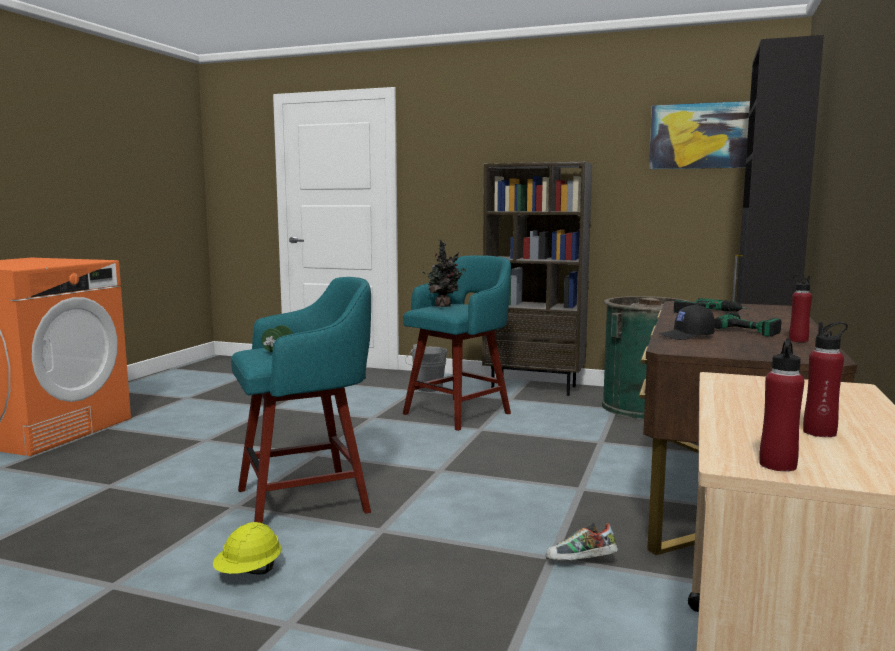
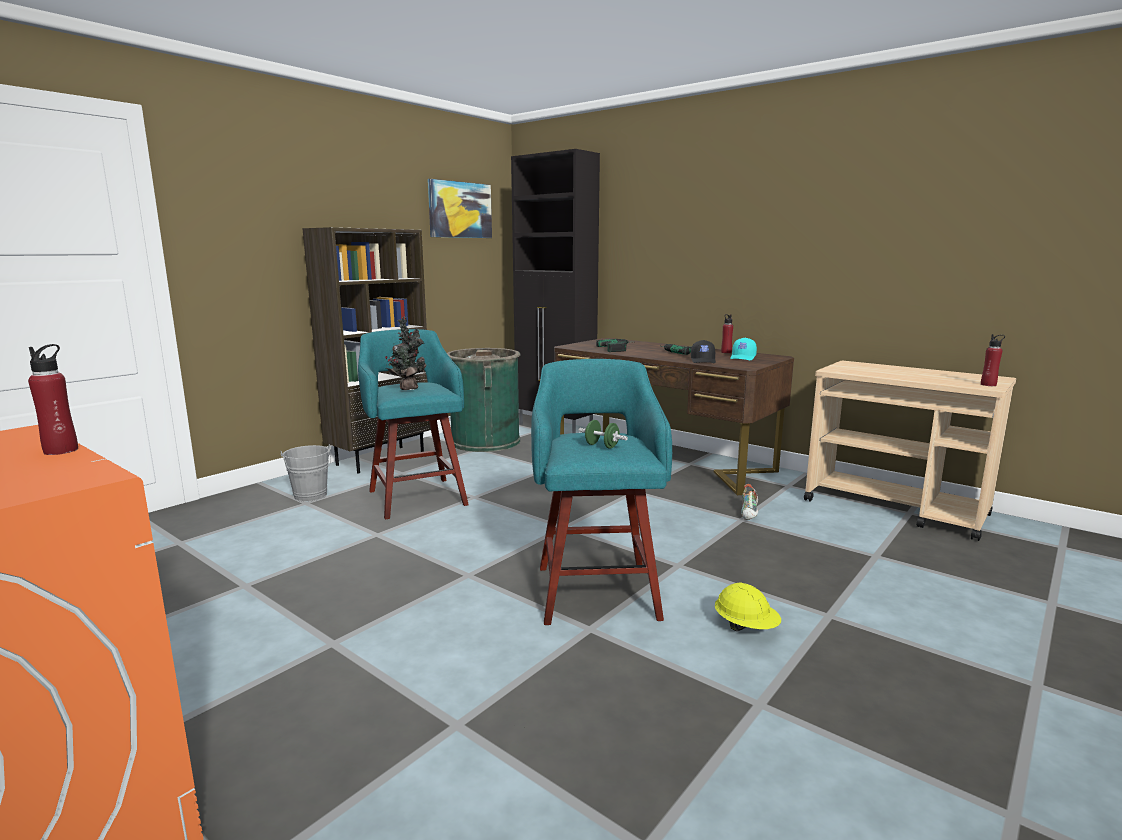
camera: 70 degrees left, 5 degrees up
red bottle [803,322,848,437] -> red bottle moved to [28,344,78,455]
none -> turquoise cap [730,338,757,360]

